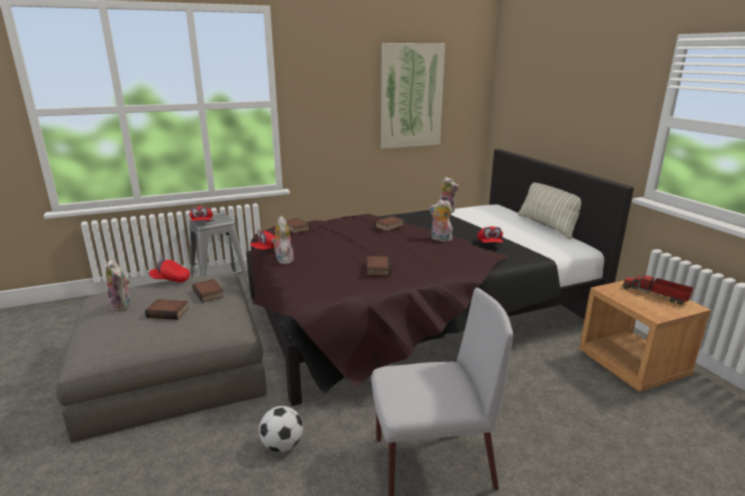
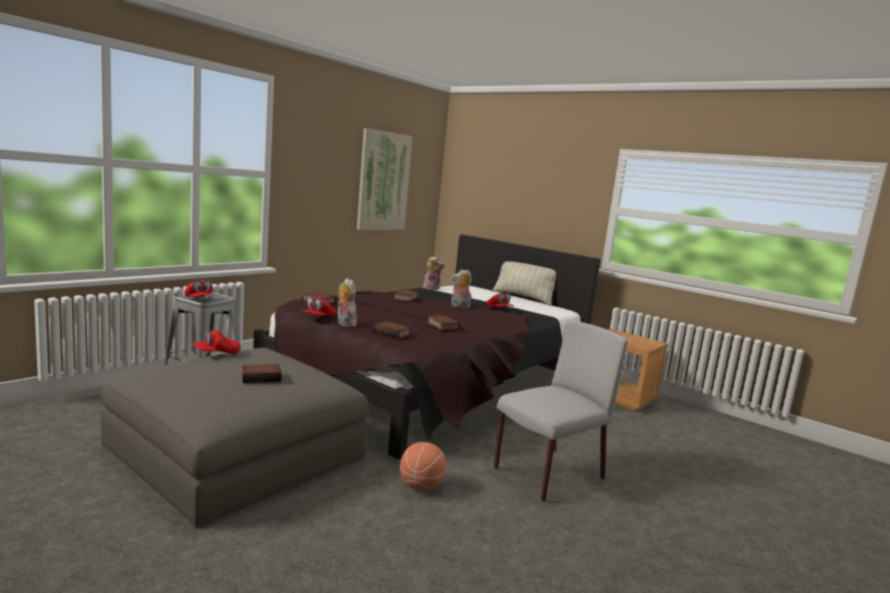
camera: 30 degrees left, 10 degrees down
plush toy [106,259,130,312] -> none
book [192,279,224,303] -> book moved to [373,321,411,339]
football [259,406,303,452] -> basketball [400,442,446,491]
toy truck [623,272,693,305] -> none

